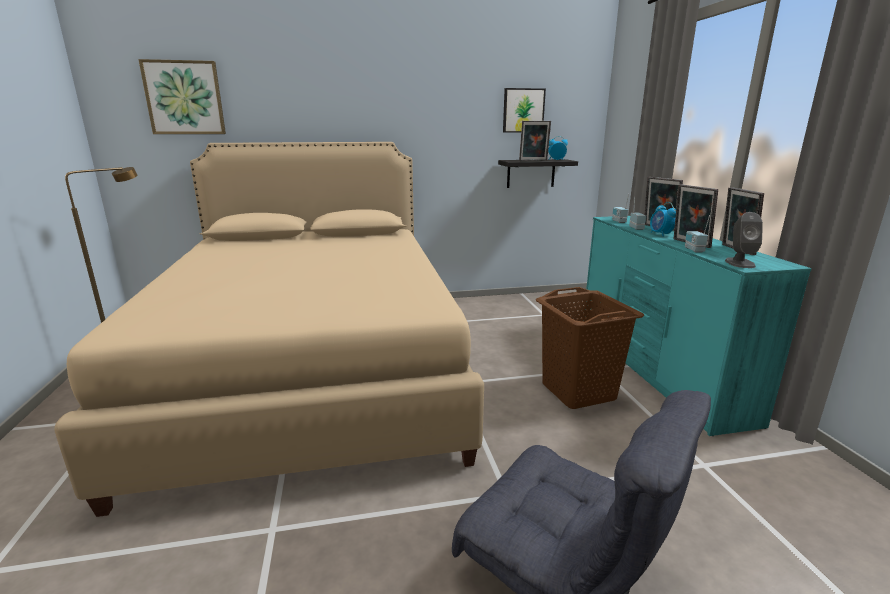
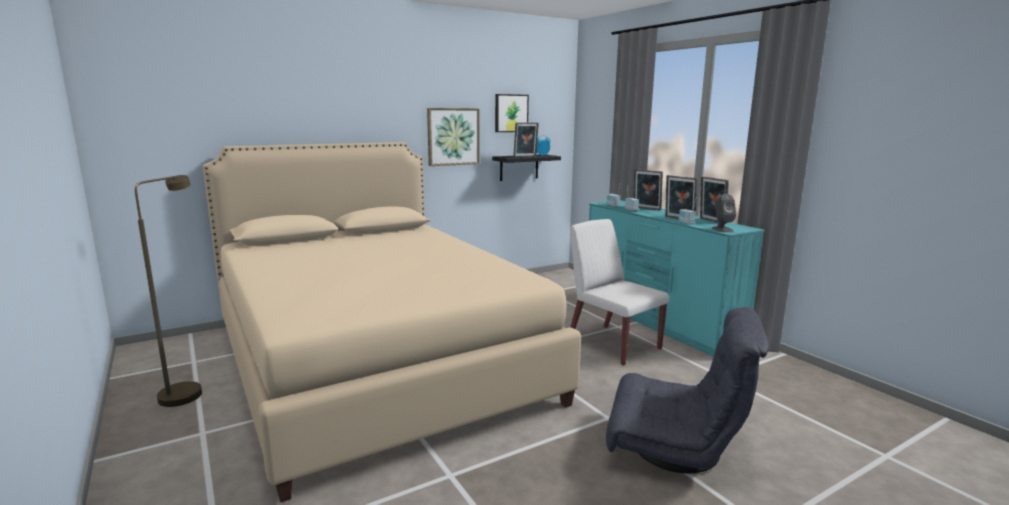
camera: 20 degrees left, 5 degrees down
picture [138,59,226,134] -> picture moved to [427,108,480,166]
brown laundry basket [536,287,644,409] -> white chair [570,219,669,366]
alarm clock [650,202,676,237] -> none

